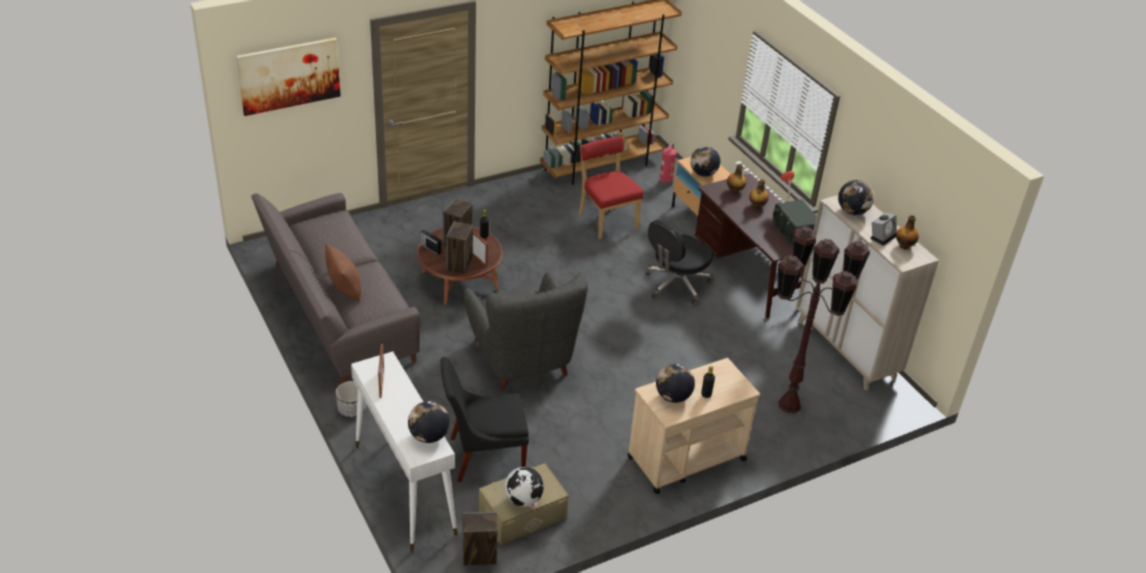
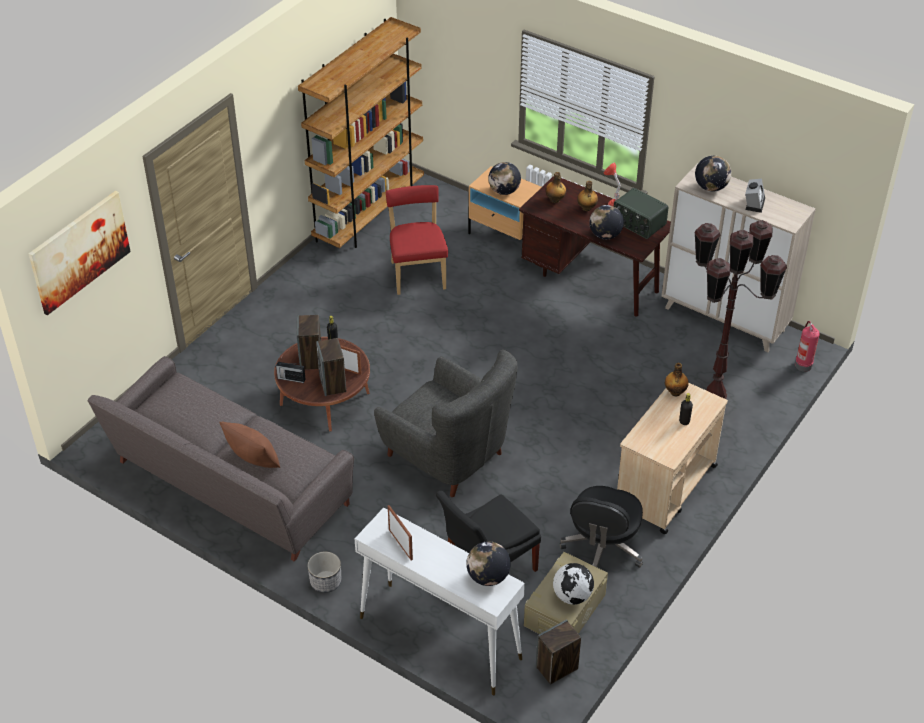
camera: 25 degrees left, 5 degrees up
red chair [579,137,644,239] -> red chair turned 45 degrees clockwise [386,185,448,295]
black office chair [646,220,713,305] -> black office chair moved to [560,486,643,568]
globe [656,364,695,403] -> globe moved to [589,205,624,239]
fire extinguisher [659,144,677,187] -> fire extinguisher moved to [795,321,820,372]
bottle [896,215,919,249] -> bottle moved to [665,363,689,397]

